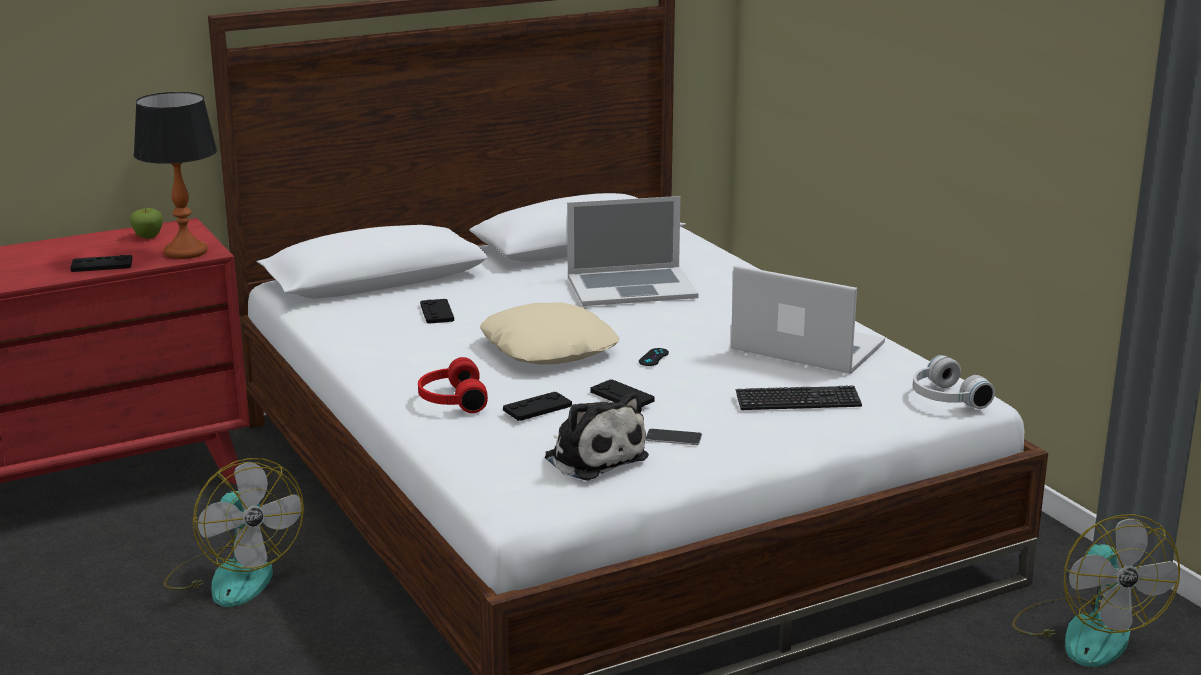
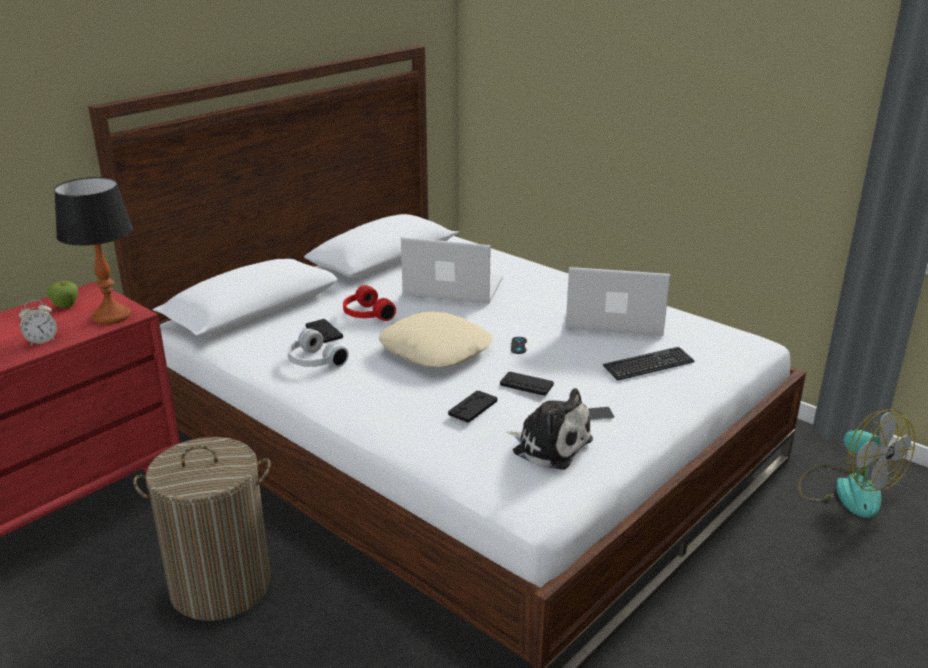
camera: 20 degrees left, 5 degrees up
black game controller [71,255,132,272] -> alarm clock [19,300,57,346]
fan [163,458,304,607] -> laundry basket [133,437,271,621]
red headphones [418,357,488,413] -> red headphones moved to [343,285,396,321]
laptop [567,196,699,306] -> laptop turned 135 degrees counterclockwise [401,237,503,304]
white headphones [913,355,995,409] -> white headphones moved to [288,328,349,367]

